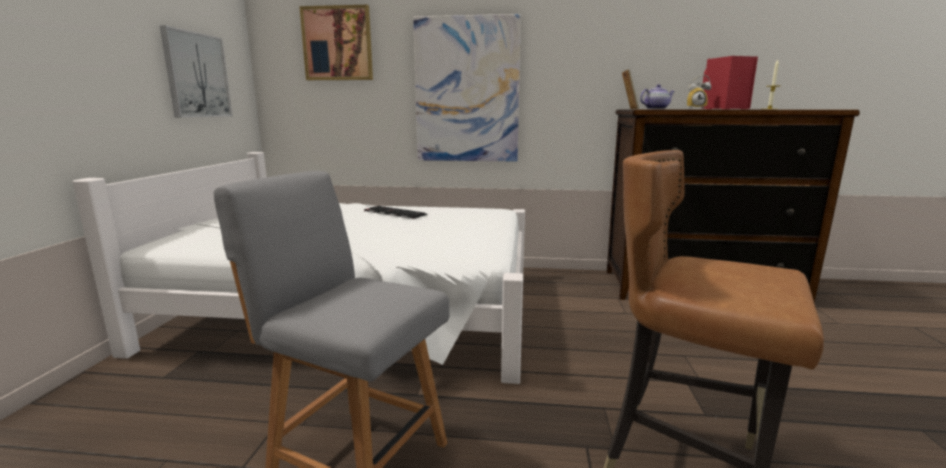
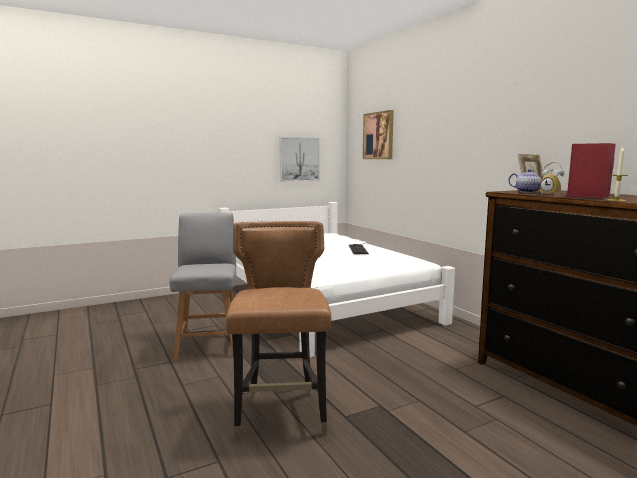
camera: 55 degrees right, 5 degrees down
picture [413,14,521,162] -> none

